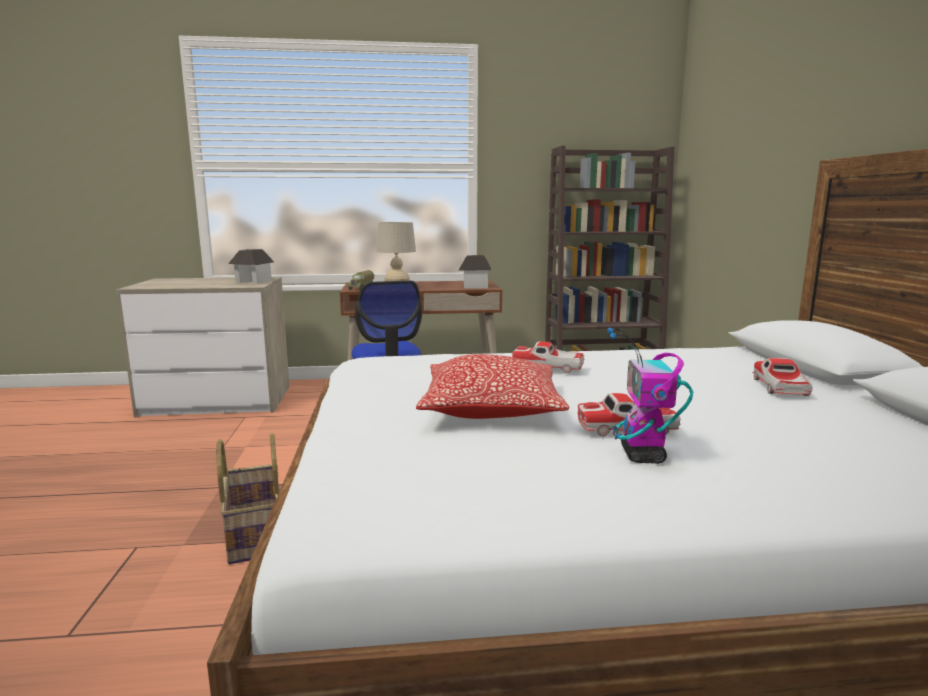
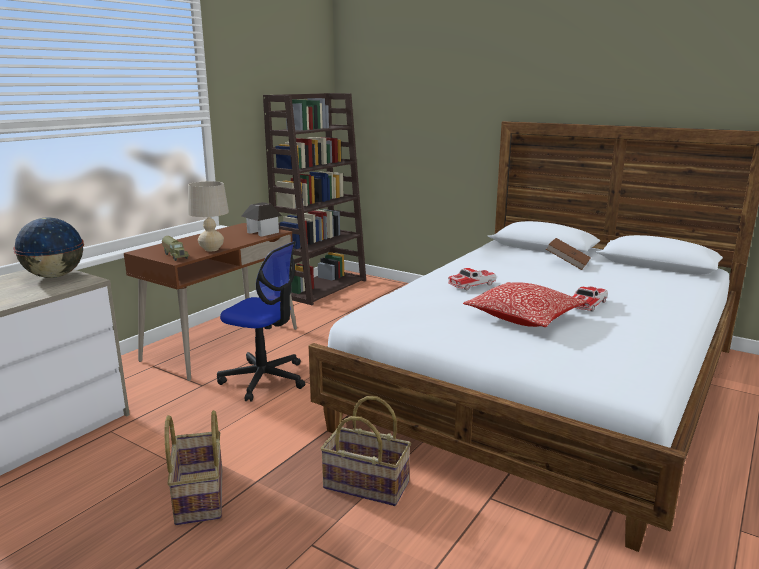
camera: 50 degrees left, 5 degrees up
toy house [228,249,274,284] -> globe [13,217,84,278]
toy robot [607,328,693,464] -> none
toy car [752,358,812,396] -> brown book [546,238,591,270]
none -> basket [165,410,222,525]

